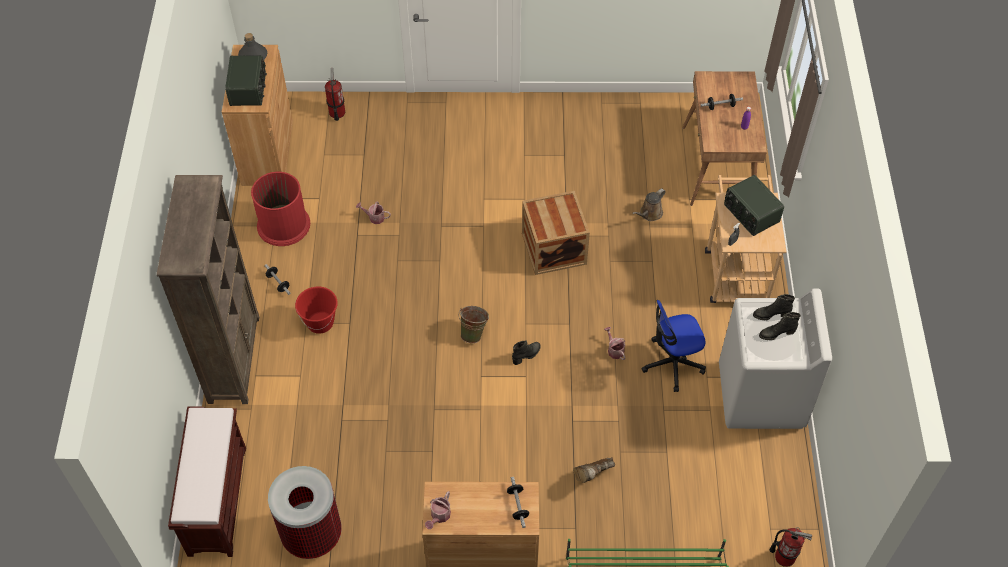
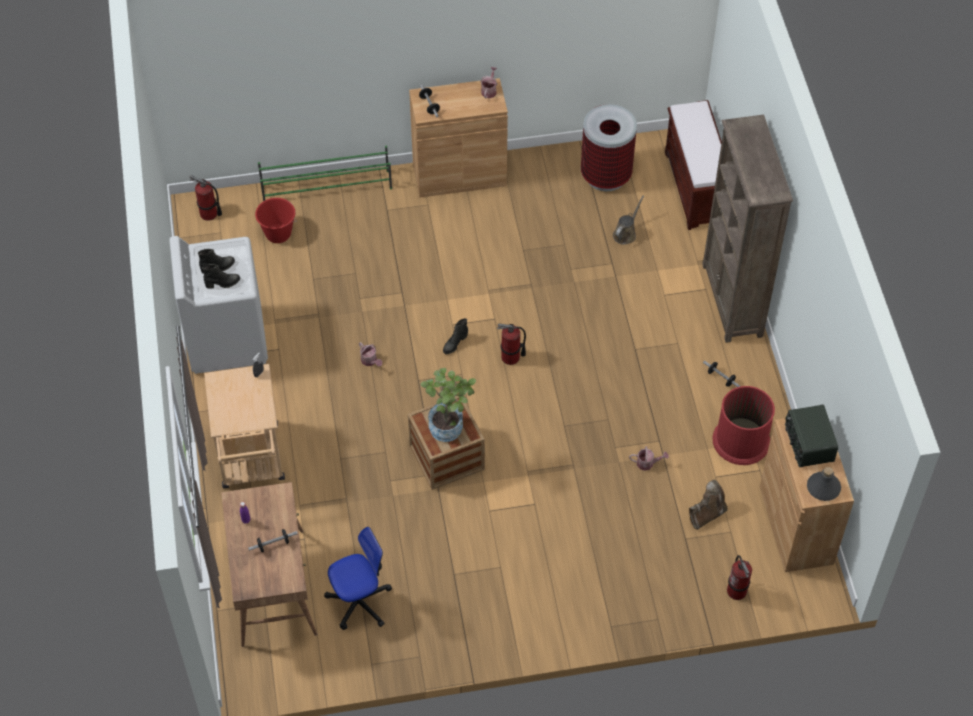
camera: 170 degrees right, 0 degrees up
red bucket [295,286,338,334] -> red bucket moved to [255,198,297,243]
green bucket [459,306,489,343] -> fire extinguisher [497,323,526,365]
brown boot [573,457,615,483] -> brown boot moved to [689,480,727,530]
brown watering can [632,188,665,221] -> brown watering can moved to [613,196,644,245]
office chair [641,300,706,392] -> office chair moved to [324,527,392,630]
radio [724,175,784,236] -> none
none -> potted plant [420,368,476,442]

